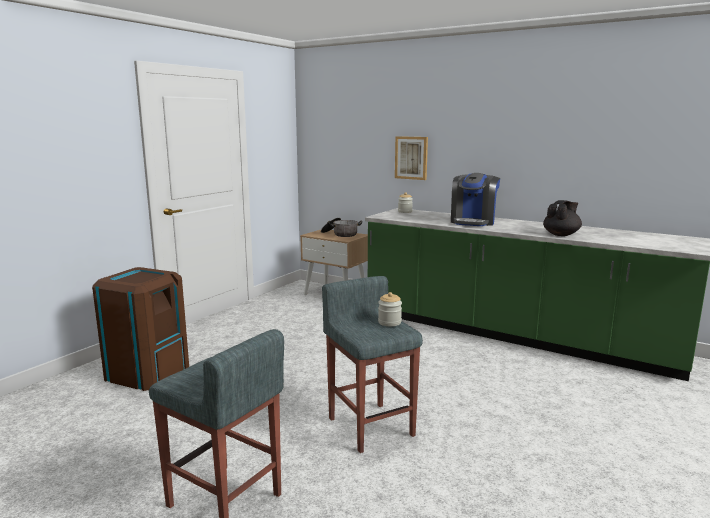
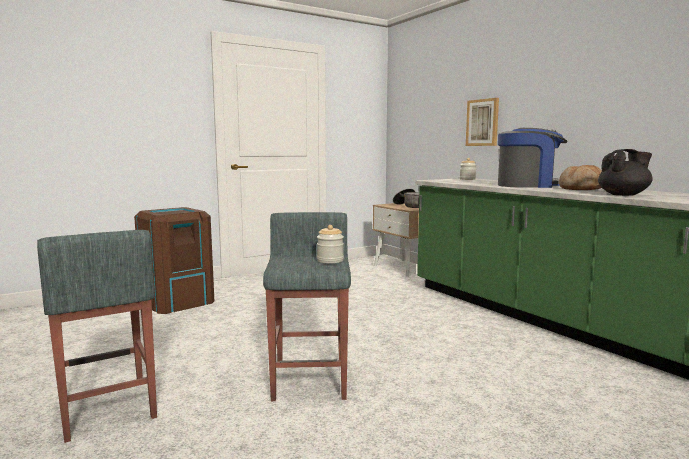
camera: 25 degrees right, 5 degrees down
coffee machine [451,173,500,226] -> coffee machine turned 135 degrees counterclockwise [498,128,568,188]
none -> bread [559,165,602,190]

